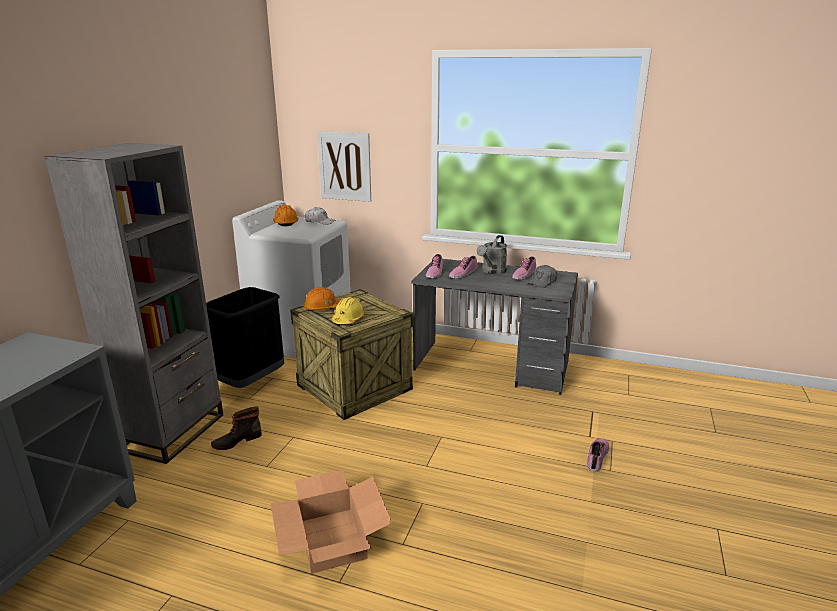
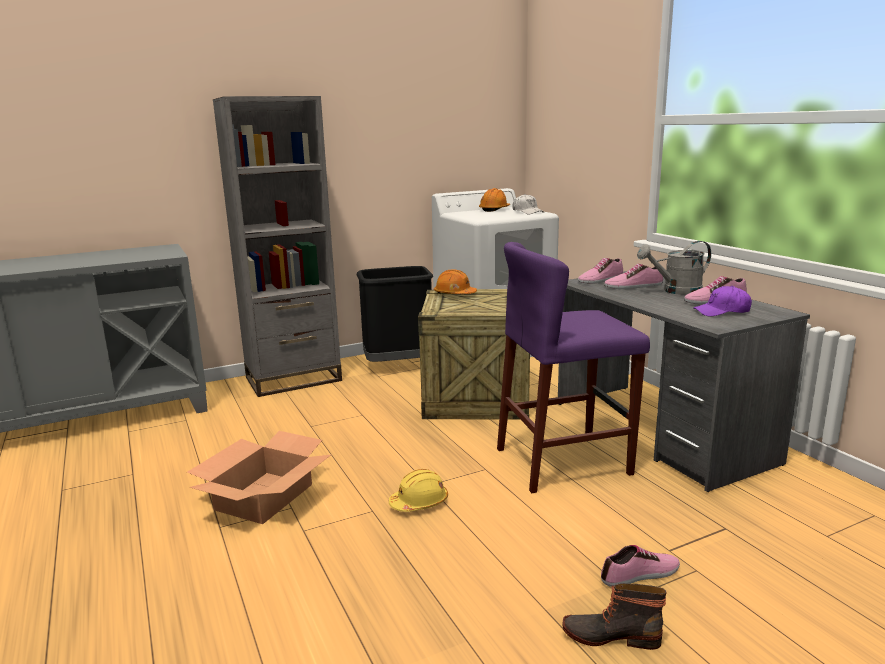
camera: 45 degrees right, 5 degrees down
boot [211,406,262,450] -> boot moved to [563,583,667,650]
picture [317,131,371,202] -> none
yellow hard hat [332,297,365,324] -> yellow hard hat moved to [389,469,448,512]
grey cap [527,265,557,288] -> purple cap [693,286,752,316]
none -> purple stool [497,242,650,493]

